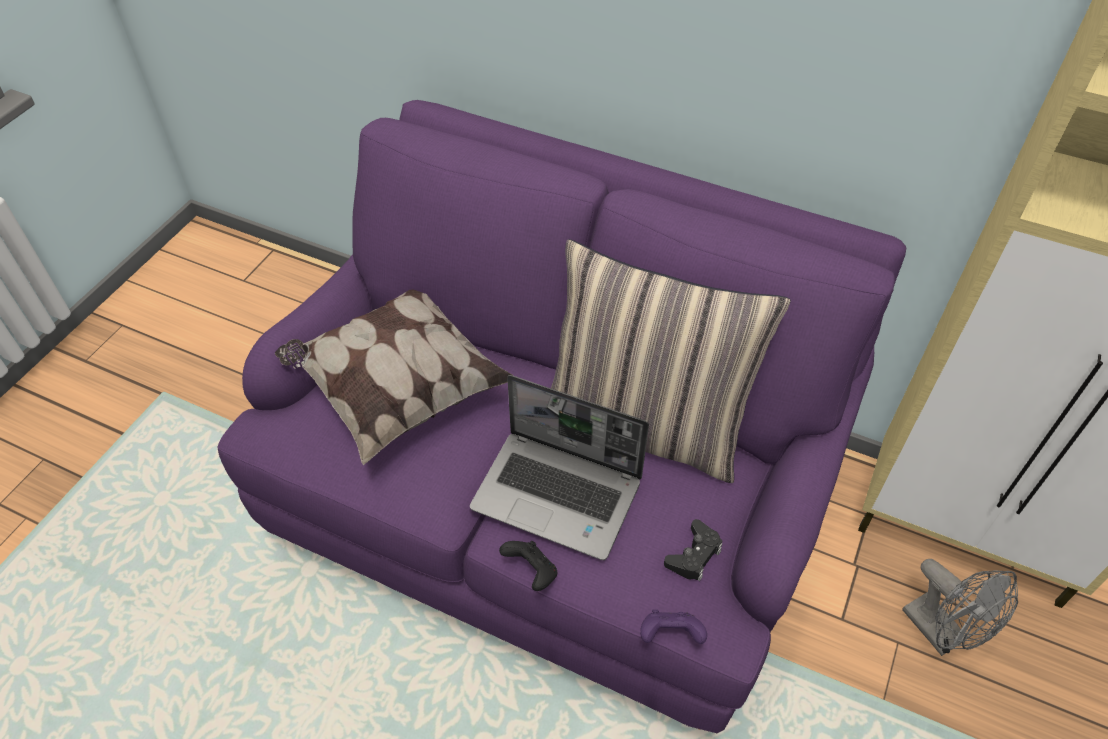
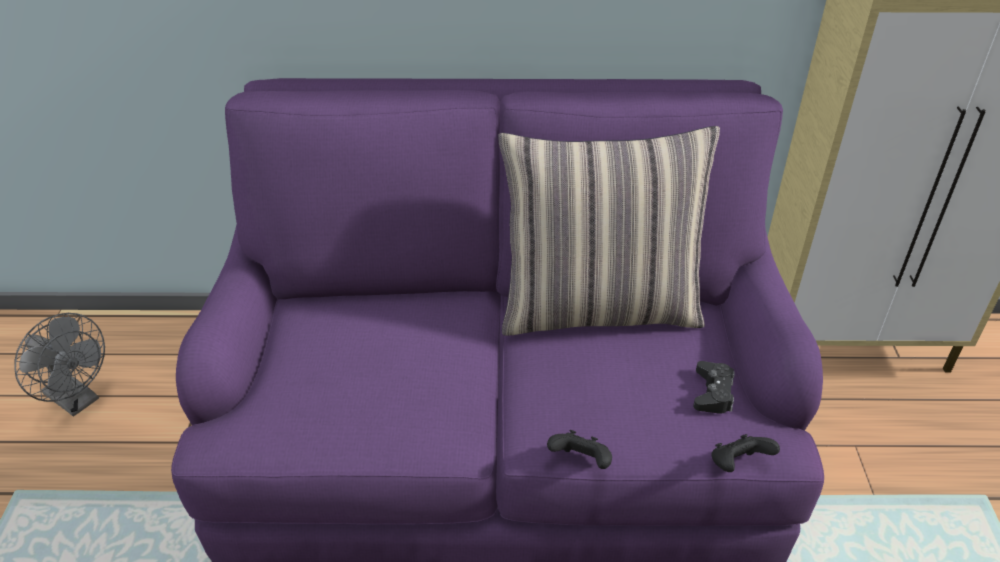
camera: 25 degrees left, 10 degrees down
pillow [275,289,512,465] -> none
laptop [470,375,649,560] -> none
purple game controller [640,609,707,644] -> black game controller [711,434,780,472]
grey fan [902,559,1018,656] -> grey fan moved to [14,313,105,416]

